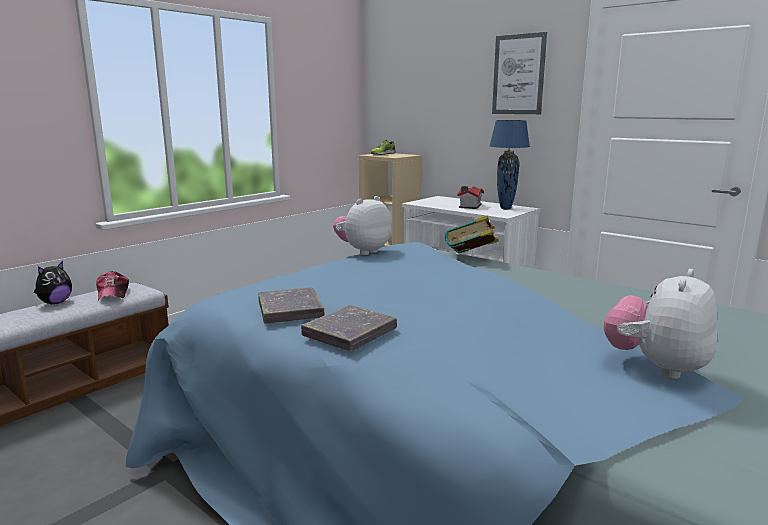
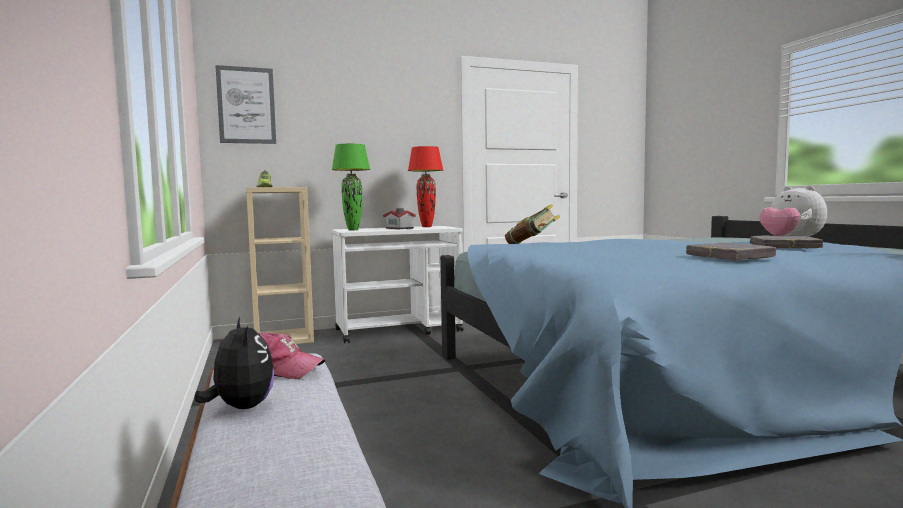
camera: 60 degrees left, 10 degrees down
grey book [258,288,324,323] -> grey book moved to [750,236,823,248]
plush toy [333,196,392,255] -> none
blue table lamp [490,120,530,209] -> red table lamp [408,146,443,227]
picture [492,32,547,114] -> picture moved to [215,65,276,144]
none -> green table lamp [332,144,370,230]

